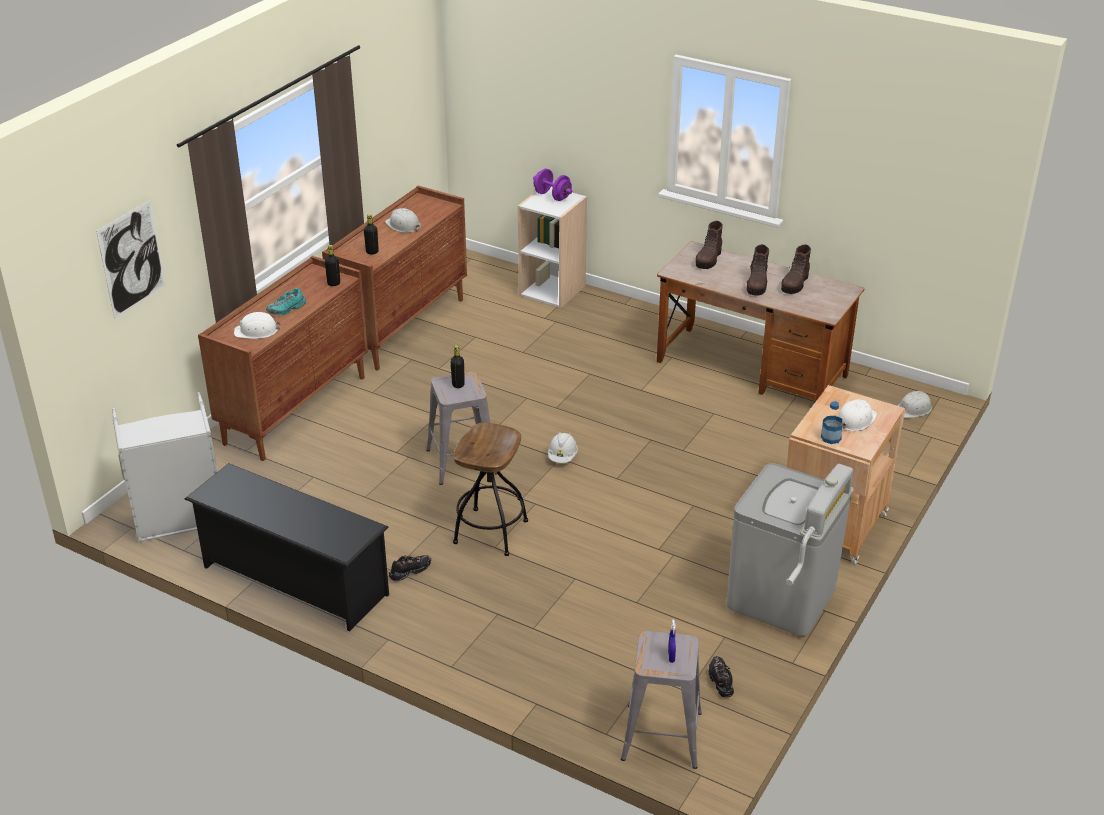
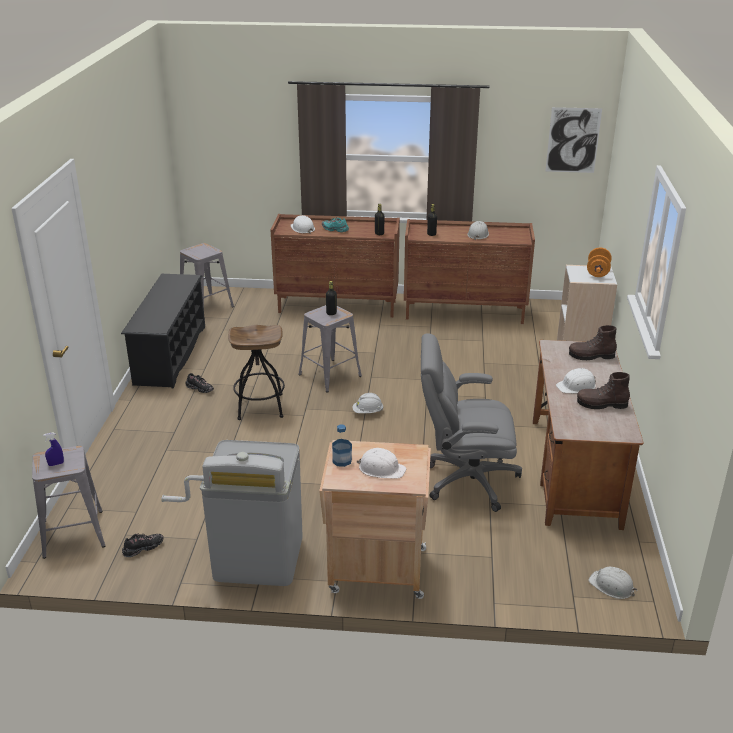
camera: 65 degrees right, 5 degrees down
picture [96,200,166,319] -> picture moved to [546,107,602,173]
grey laundry basket [112,392,217,543] -> grey stool [180,243,234,308]
purple dumbbell [533,169,572,201] -> orange dumbbell [587,248,612,277]
brown boot [747,244,769,296] -> white hard hat [556,368,596,393]
none -> grey office chair [421,333,522,512]

